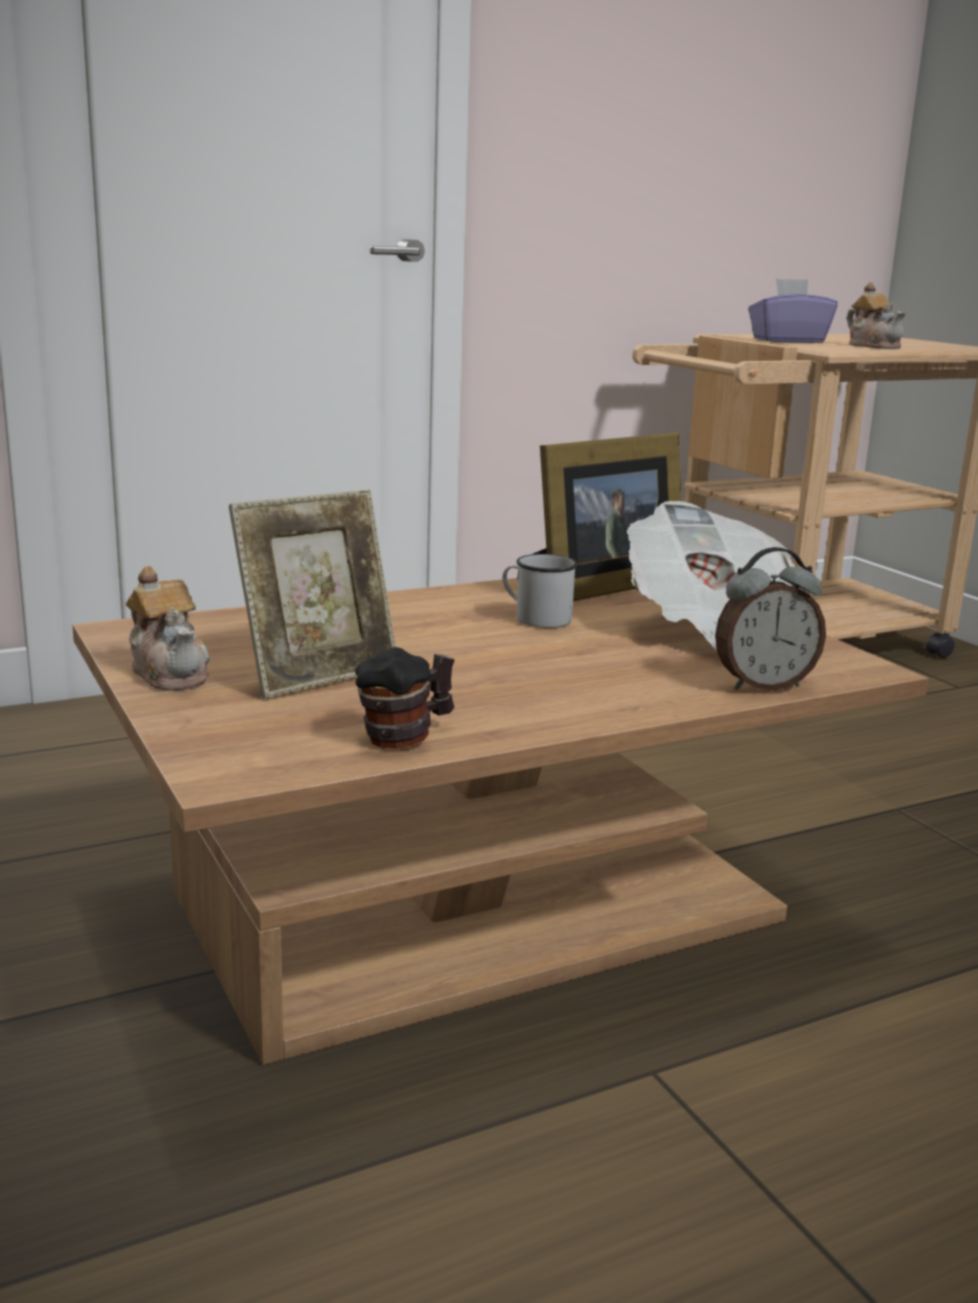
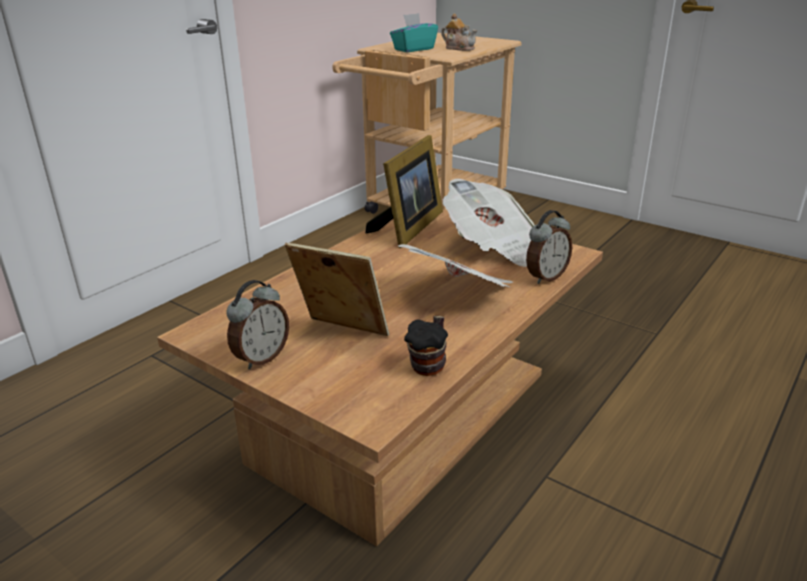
camera: 25 degrees left, 10 degrees up
teapot [126,566,210,691] -> alarm clock [226,280,289,370]
picture frame [229,490,396,699] -> picture frame turned 90 degrees counterclockwise [285,243,389,336]
white mug [503,554,578,628] -> none
purple tissue box [748,278,838,343] -> turquoise tissue box [390,13,438,52]
none -> newspaper [398,244,513,287]

